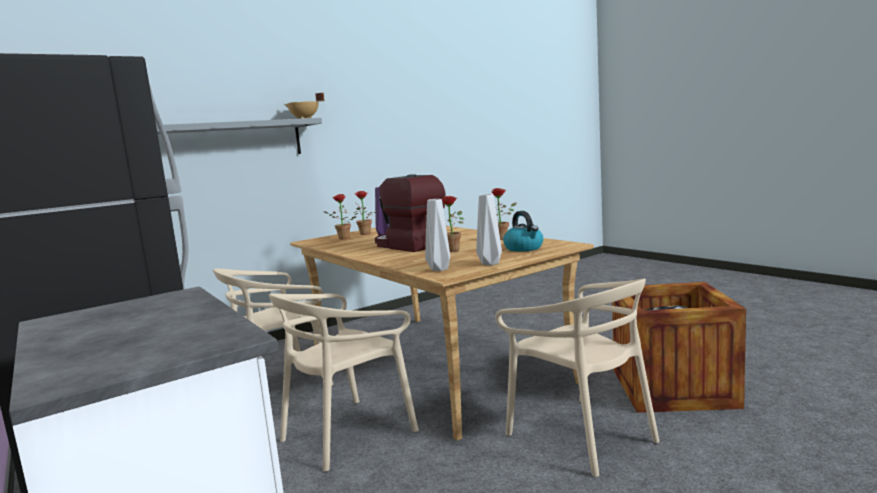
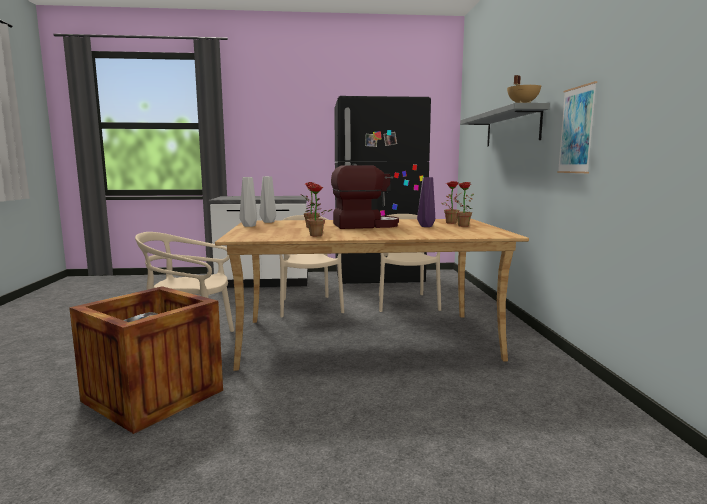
camera: 120 degrees right, 0 degrees up
kettle [503,211,543,252] -> none
none -> picture [557,81,597,173]

